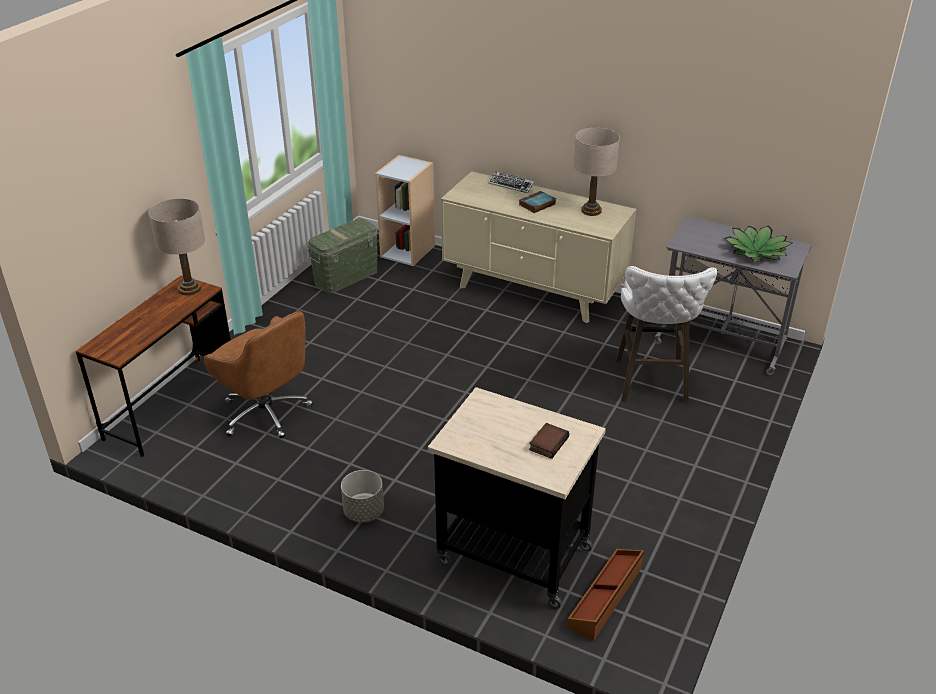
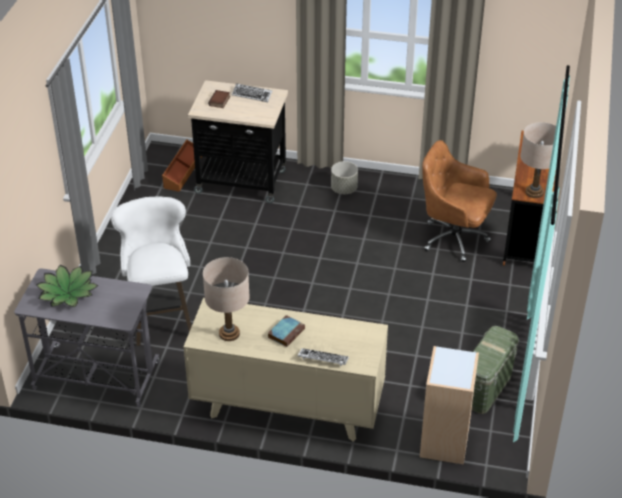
camera: 165 degrees right, 5 degrees up
none -> keyboard [232,83,272,102]

